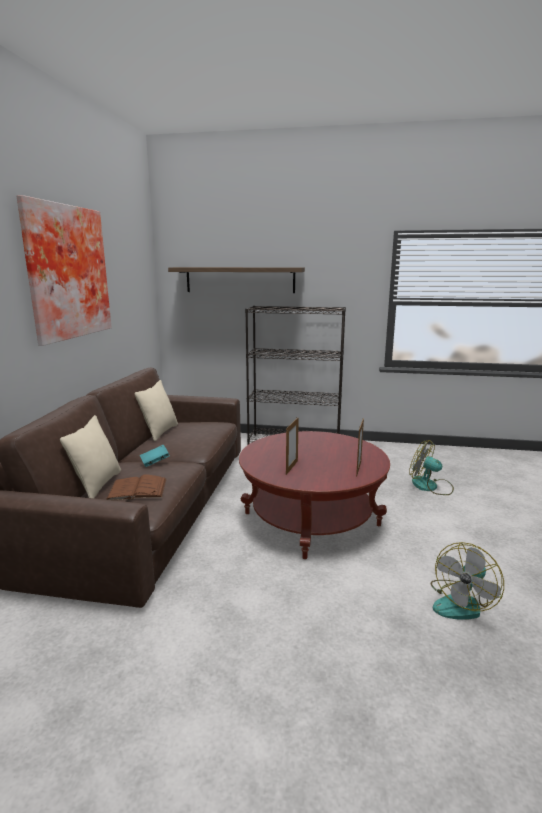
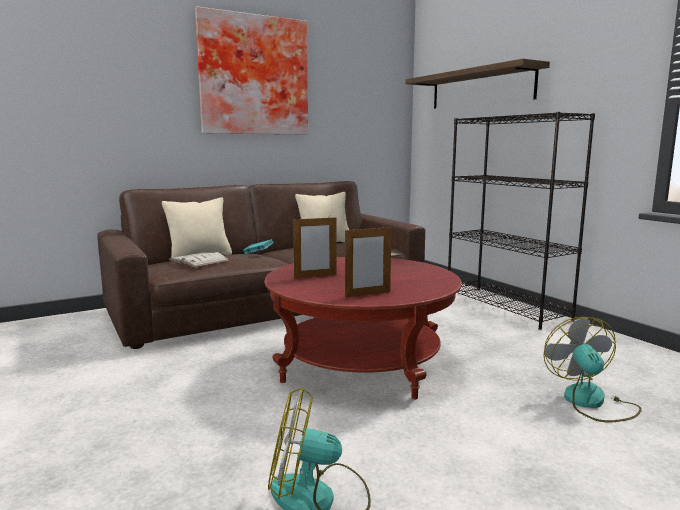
camera: 50 degrees right, 5 degrees down
brown book [106,474,167,500] -> white book [169,252,229,268]

